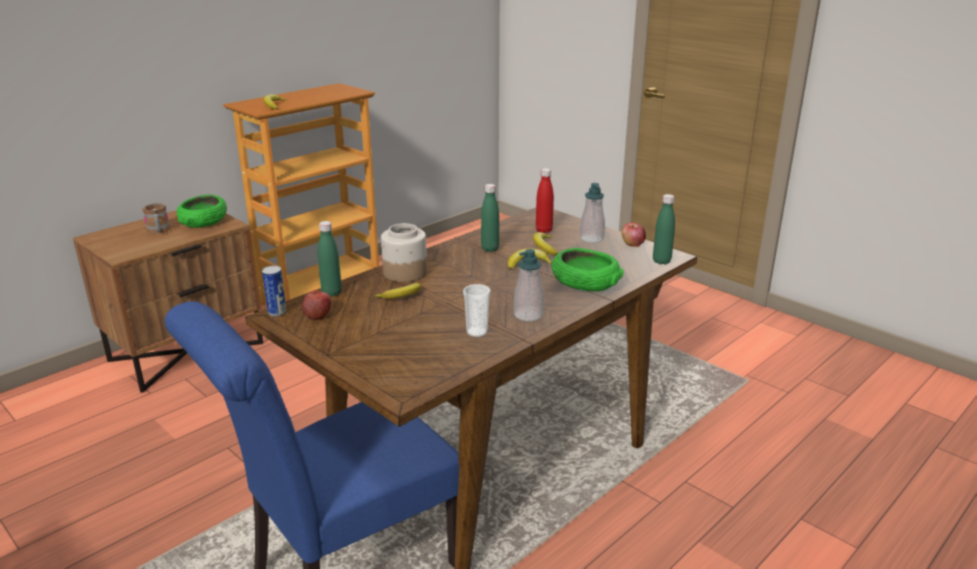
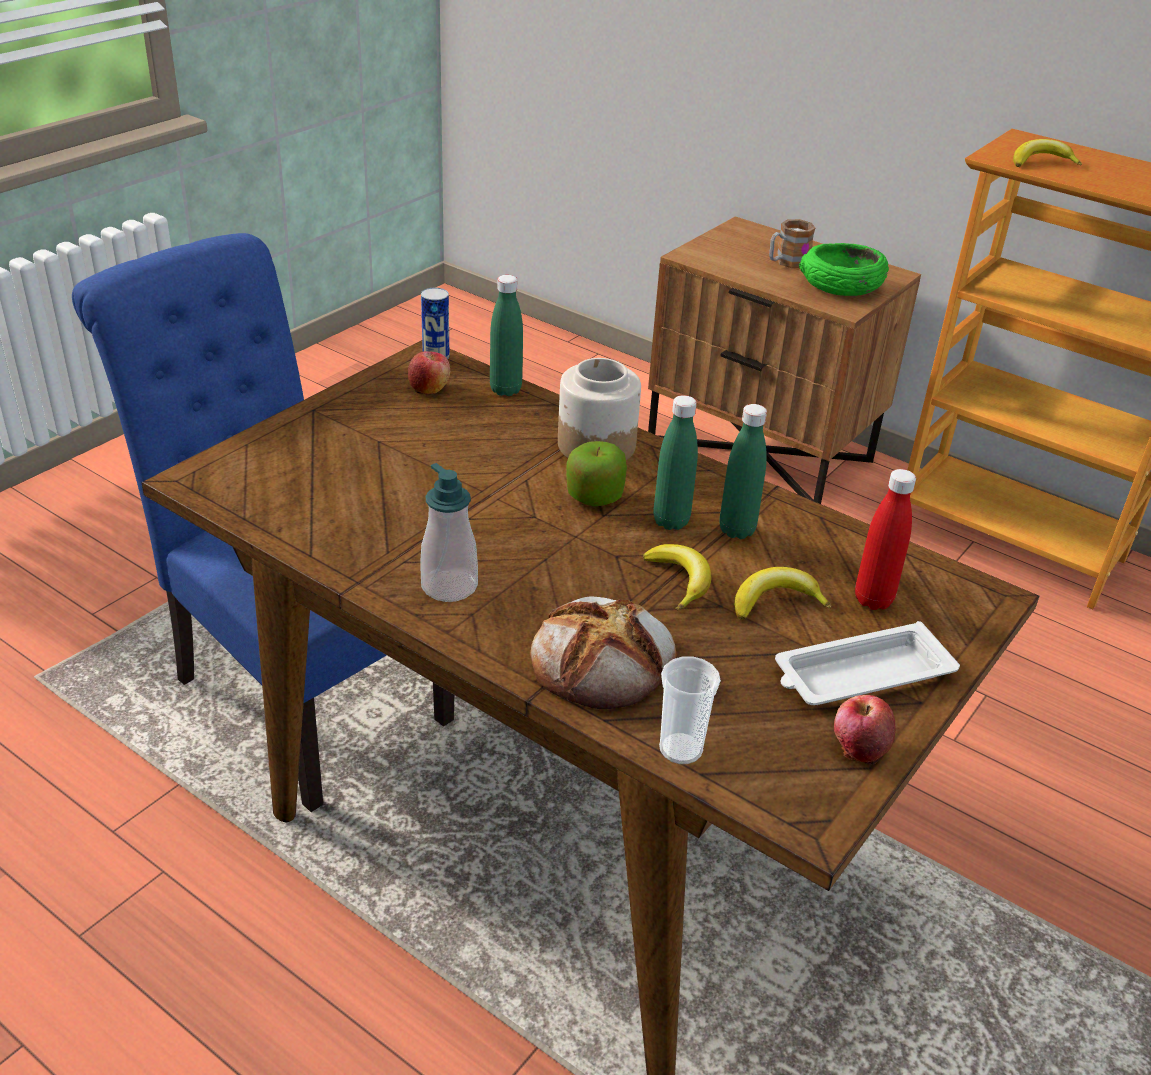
camera: 80 degrees right, 10 degrees up
banana [374,283,421,299] -> none
cup [463,284,491,337] -> cup moved to [659,656,721,764]
green bowl [552,248,624,291] -> bread [530,596,676,709]
soap dispenser [580,183,605,243] -> white tray [775,621,960,705]
green bottle [653,194,675,264] -> green bottle moved to [653,395,698,530]
none -> apple [566,441,627,506]

